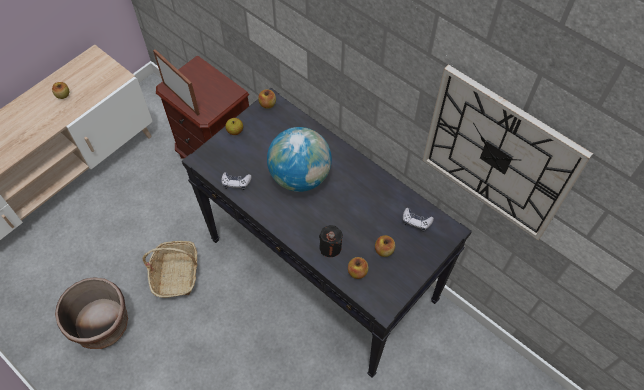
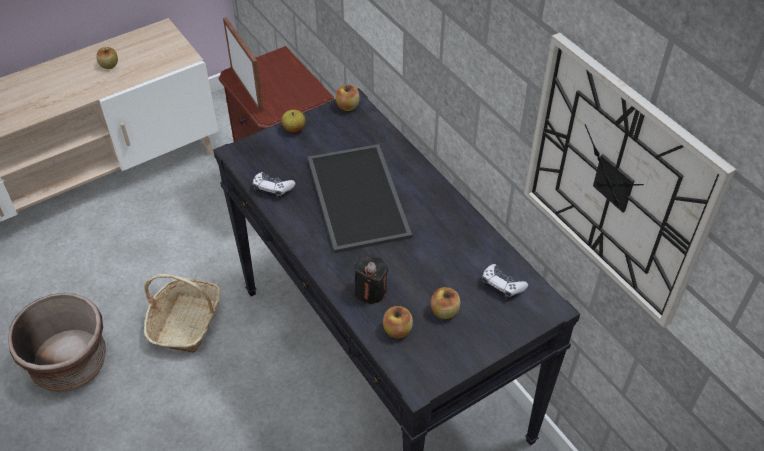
camera: 15 degrees right, 10 degrees down
globe [267,127,332,192] -> tray [308,144,412,253]

